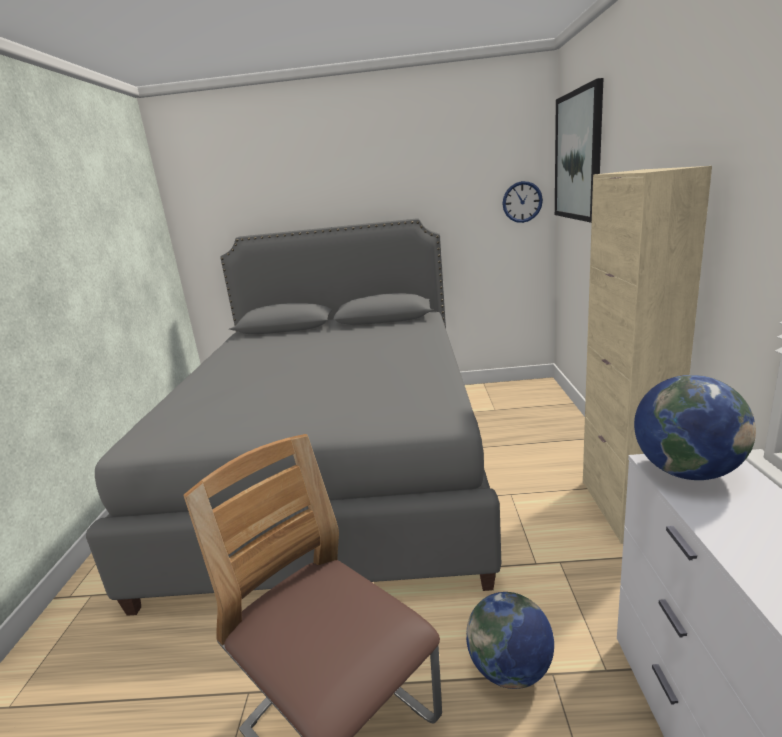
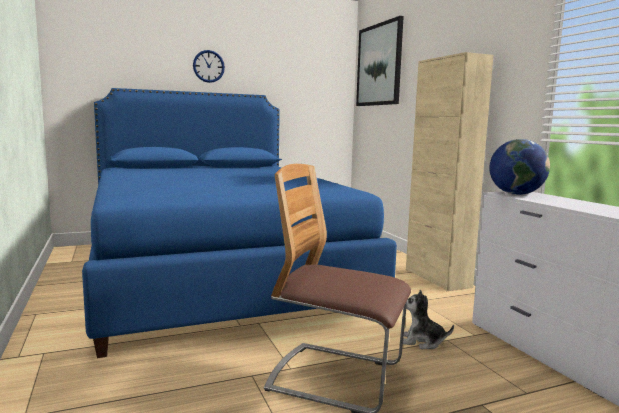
camera: 25 degrees left, 10 degrees down
grey bed [86,218,501,616] -> blue bed [82,88,397,358]
globe [466,592,554,689] -> plush toy [403,289,454,349]
wall clock [503,181,543,223] -> wall clock moved to [193,50,225,83]

